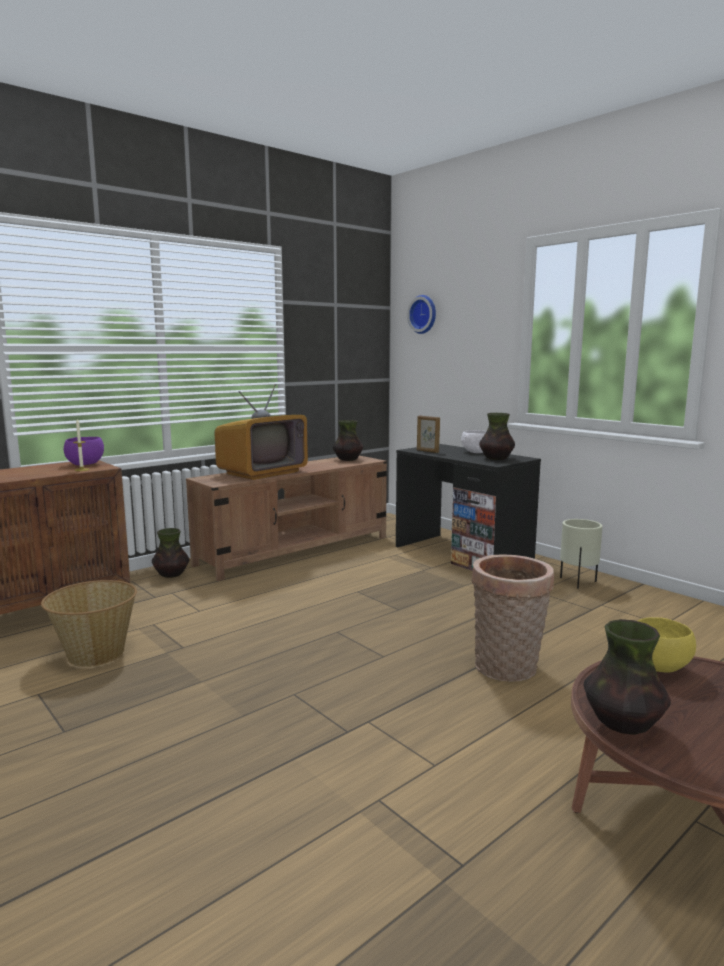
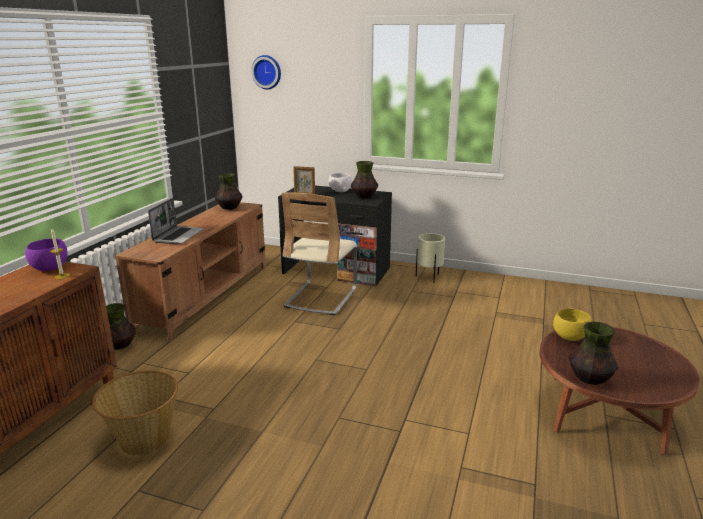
camera: 30 degrees left, 10 degrees up
television [215,384,308,480] -> laptop [148,198,204,244]
basket [471,554,554,682] -> none
none -> beige chair [282,193,357,315]

